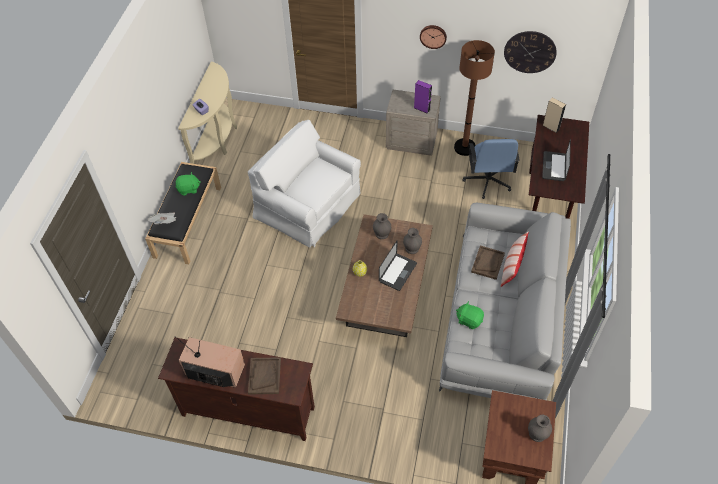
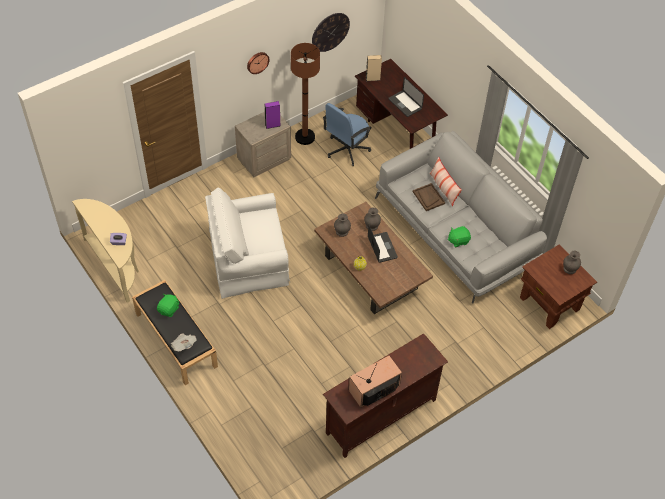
camera: 50 degrees left, 0 degrees up
brown tray [248,357,281,394] -> none
blue office chair [462,139,520,199] -> blue office chair turned 90 degrees clockwise [323,103,372,166]

